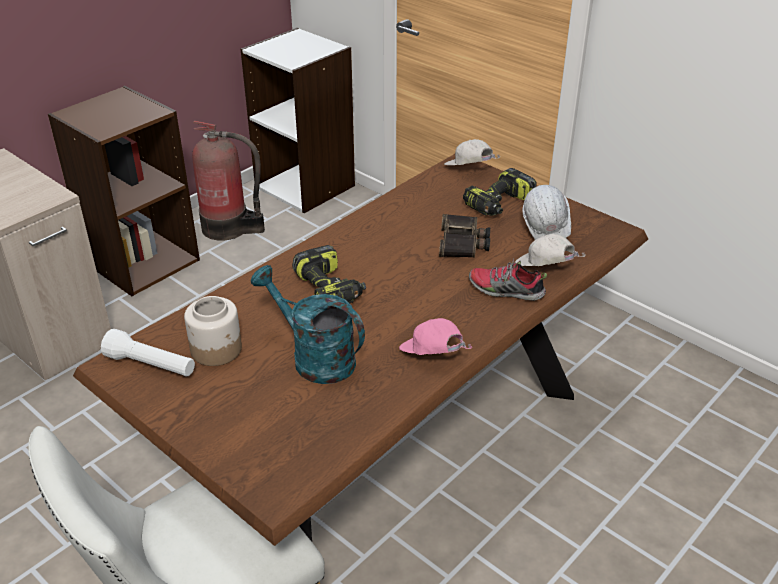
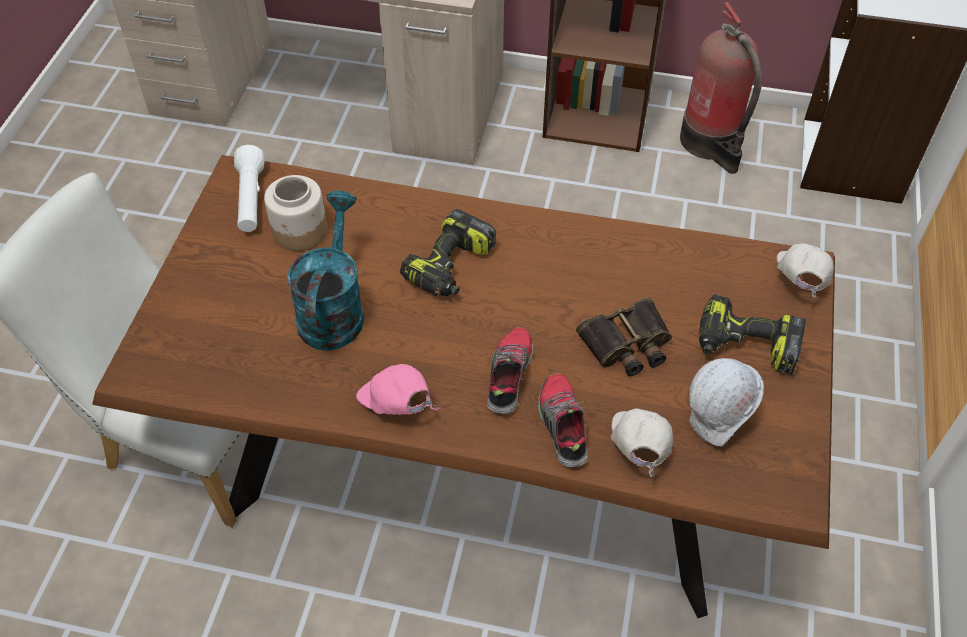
camera: 60 degrees right, 15 degrees up
pink cap [399,318,473,355] -> pink cap turned 60 degrees counterclockwise [356,364,439,415]
none -> shoe [487,327,533,414]

